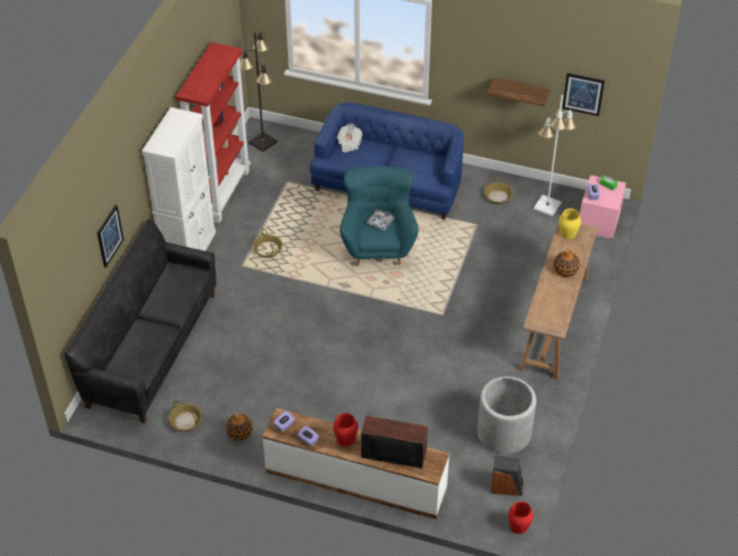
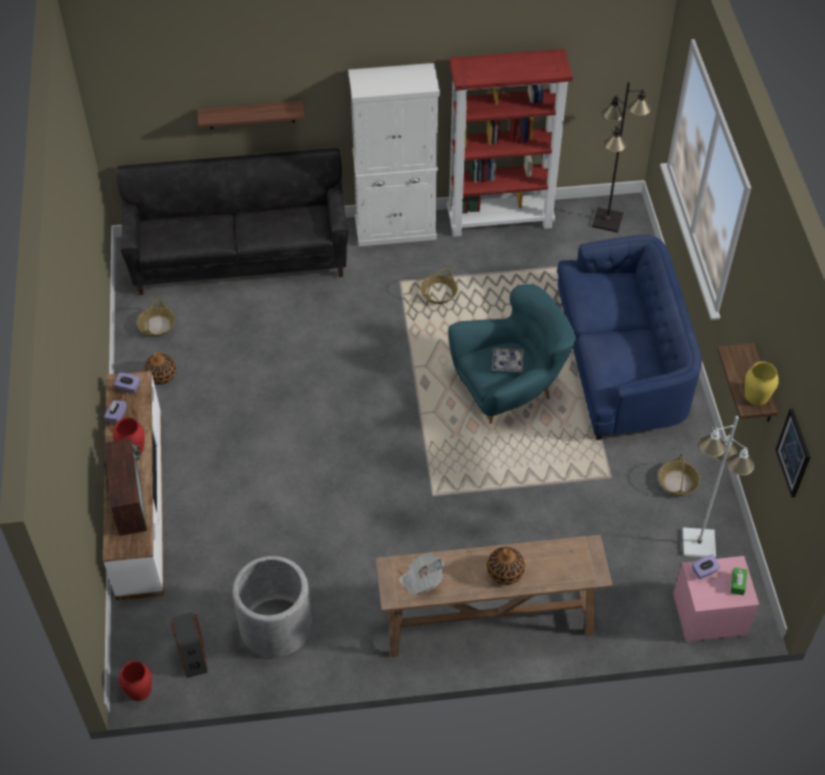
camera: 65 degrees right, 5 degrees up
picture [97,205,124,267] -> shelf [198,101,305,129]
newspaper [337,124,363,152] -> newspaper moved to [399,553,445,597]
yellow vase [559,208,581,239] -> yellow vase moved to [745,361,779,405]

